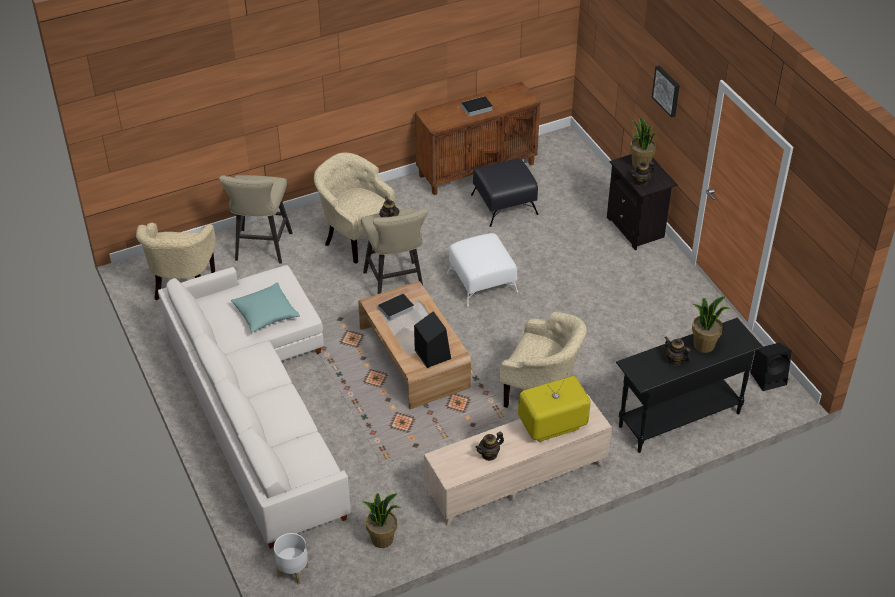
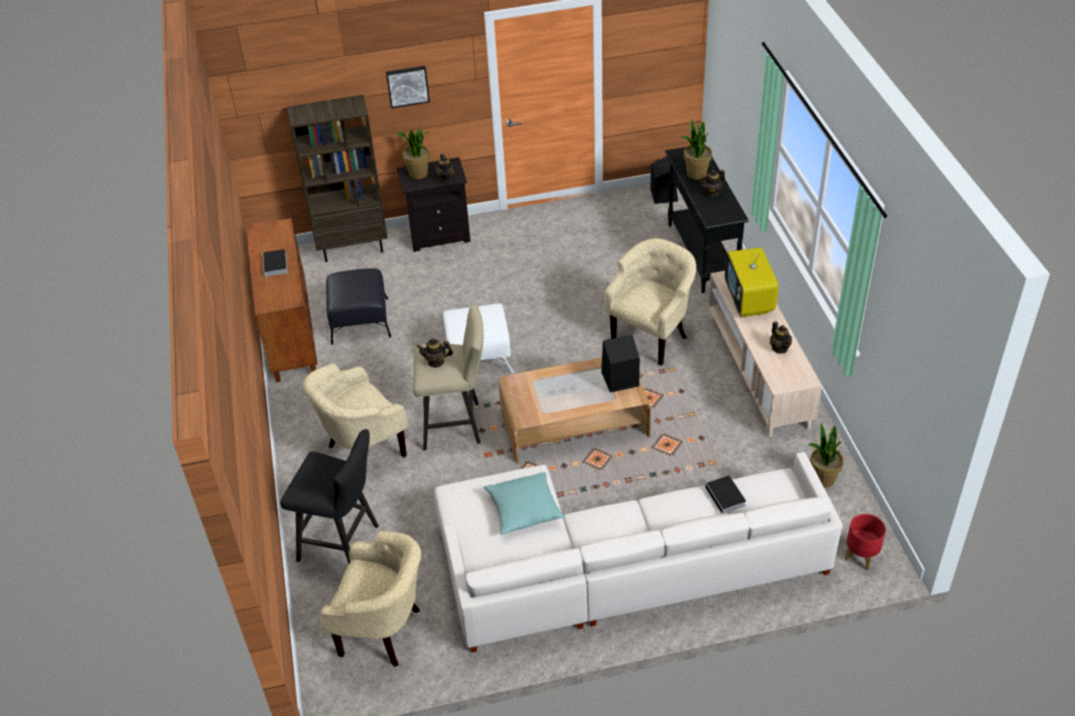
camera: 75 degrees left, 0 degrees up
beige stool [219,175,293,264] -> black stool [280,429,379,564]
white planter [274,533,308,584] -> red planter [845,514,886,570]
book [374,293,414,321] -> book moved to [705,476,746,515]
none -> brown bookcase [287,95,388,262]

